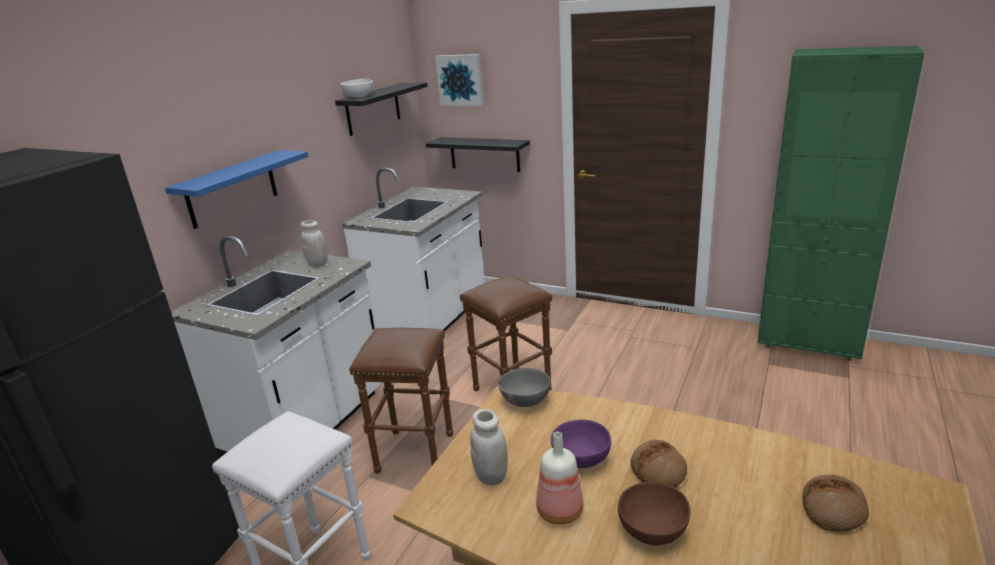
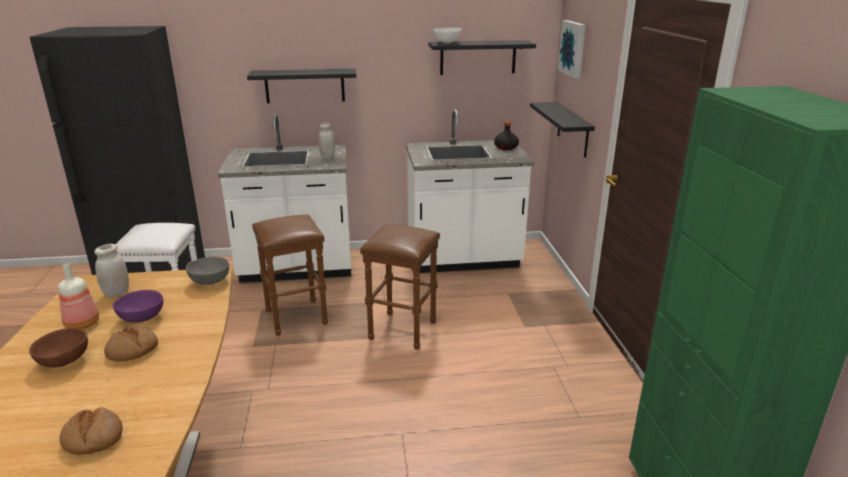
camera: 55 degrees right, 0 degrees up
blue shelf [165,150,309,229] -> black shelf [247,69,356,104]
none -> black bottle [494,121,519,150]

